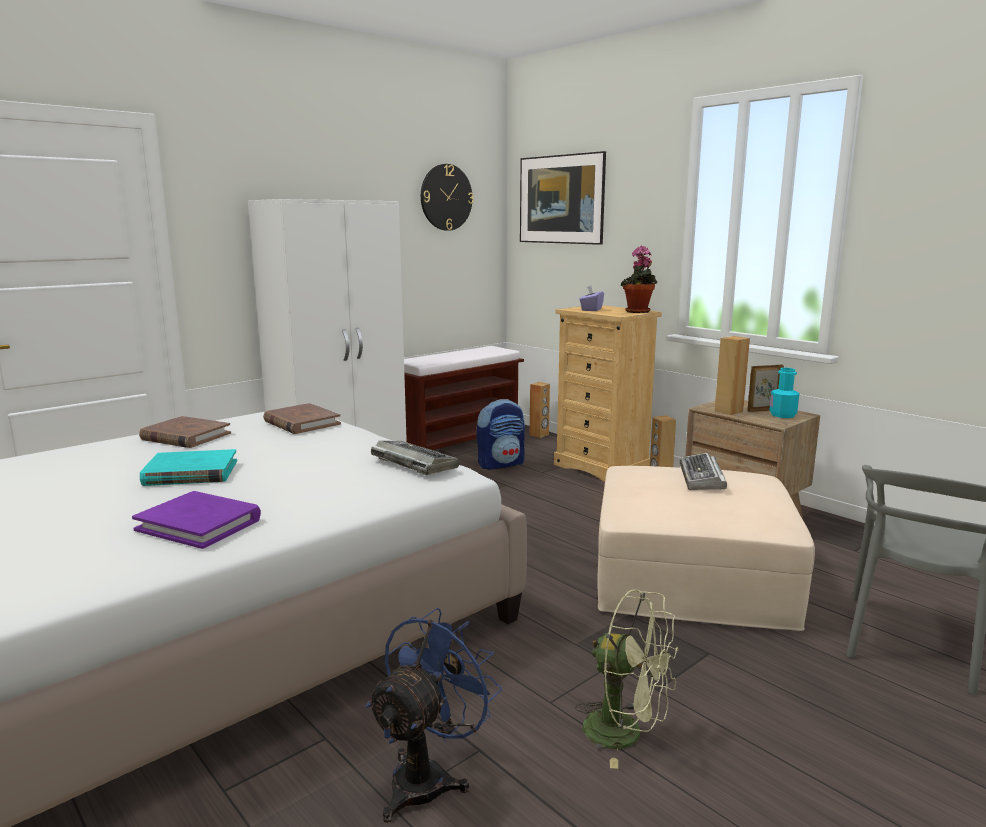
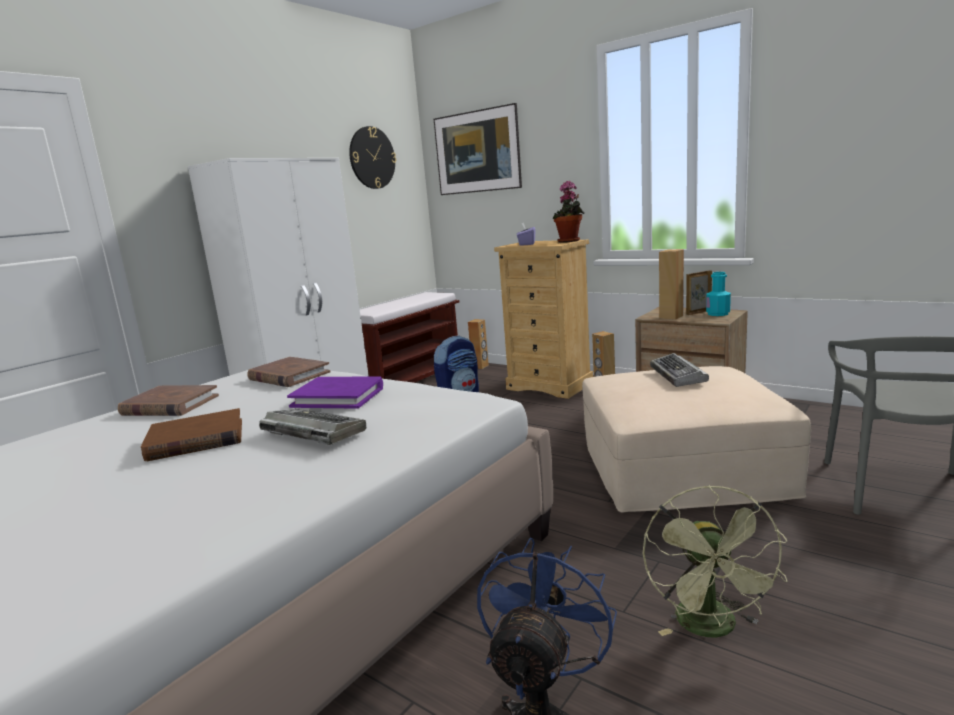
camera: 10 degrees left, 0 degrees up
purple book [132,491,261,549] -> purple book moved to [287,377,383,409]
turquoise book [140,449,237,486] -> brown book [141,408,242,461]
keyboard [371,440,459,475] -> keyboard moved to [259,408,366,445]
green fan [575,589,679,769] -> green fan turned 75 degrees clockwise [643,485,787,638]

